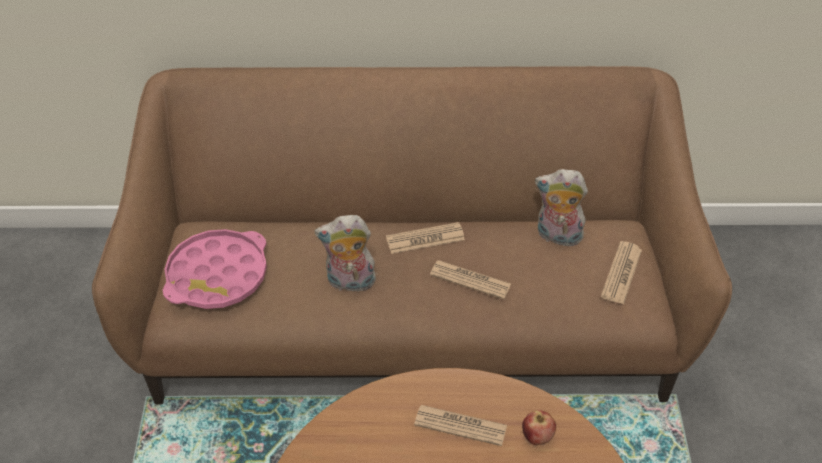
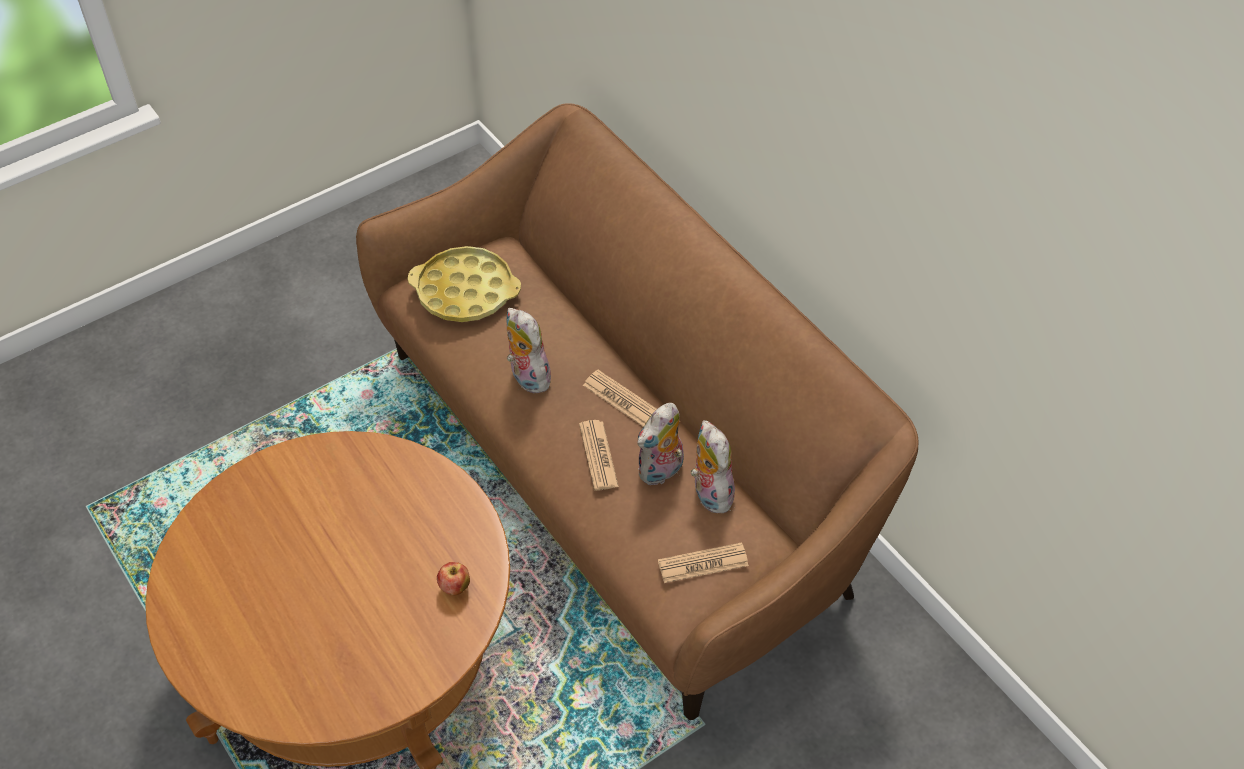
camera: 55 degrees right, 5 degrees up
pink tray [163,229,267,309] -> yellow tray [407,246,521,322]
newspaper [414,405,507,446] -> none
none -> plush toy [637,403,684,485]

